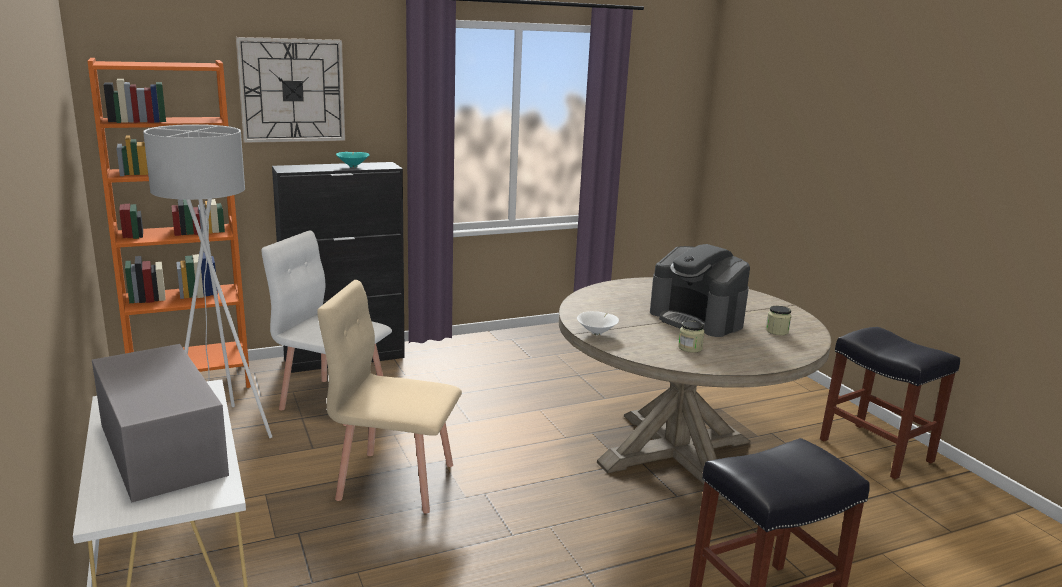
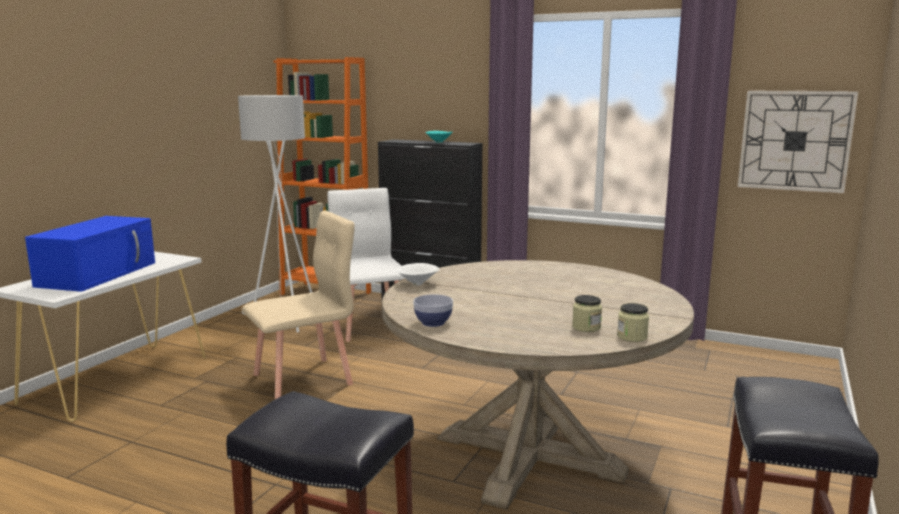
camera: 50 degrees right, 5 degrees down
grey microwave [92,344,229,502] -> blue microwave [25,216,155,292]
wall clock [236,37,345,143] -> wall clock moved to [737,91,859,193]
beige chair [317,280,462,514] -> beige chair turned 90 degrees clockwise [242,210,355,399]
coffee machine [650,244,750,337] -> none
jar [678,321,705,353] -> jar moved to [617,303,649,342]
none -> bowl [413,294,453,327]

